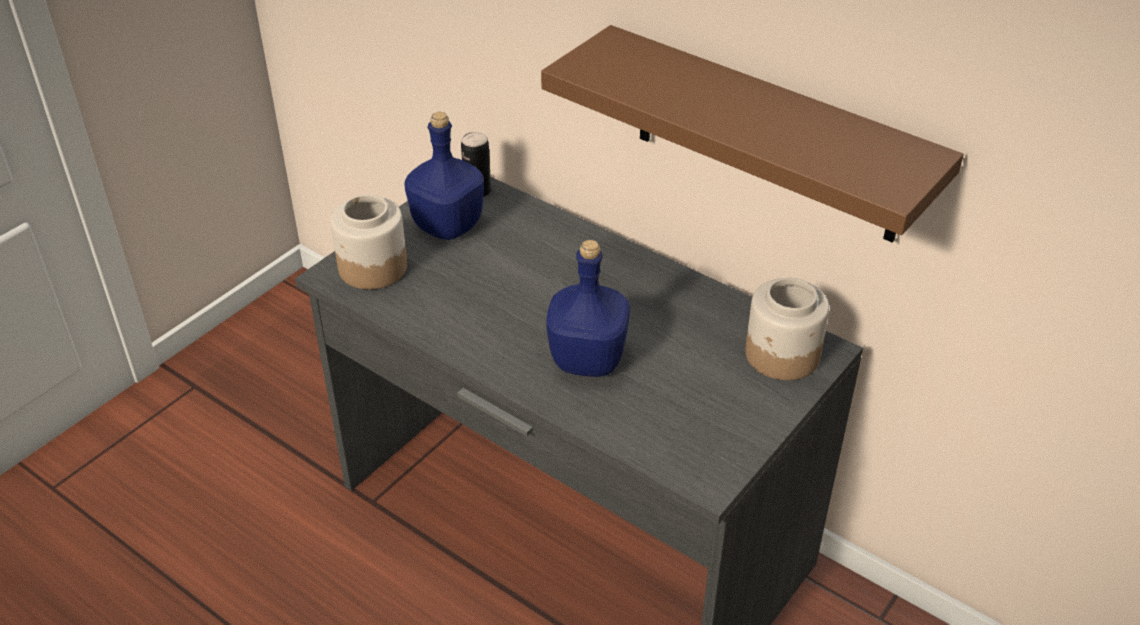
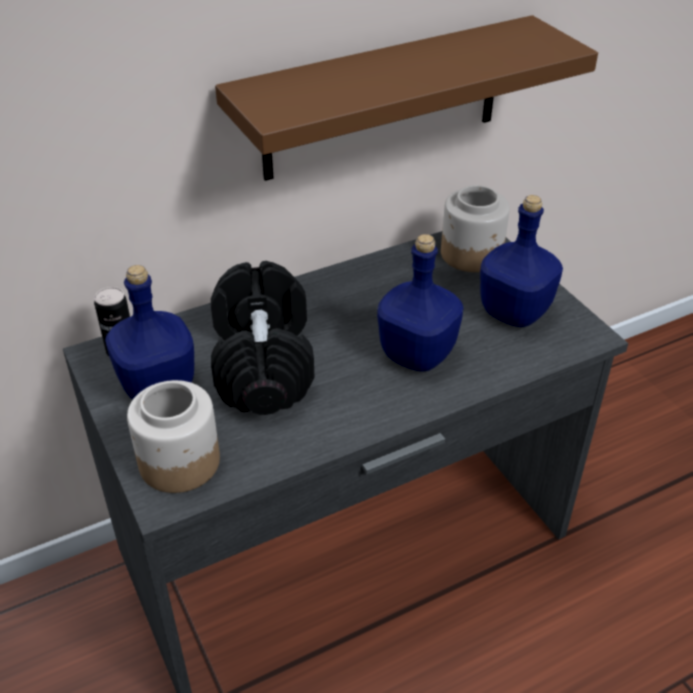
camera: 65 degrees left, 0 degrees up
none -> black dumbbell [211,261,314,415]
none -> blue bottle [480,195,563,327]

